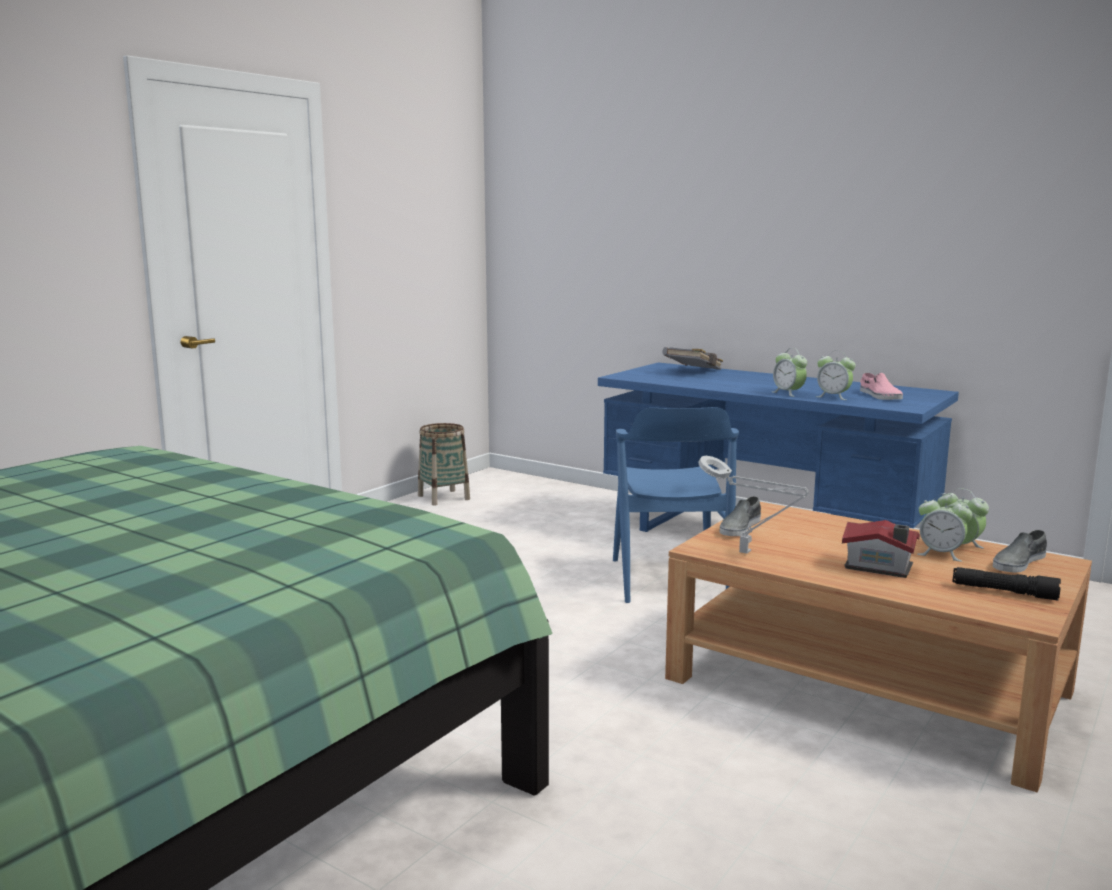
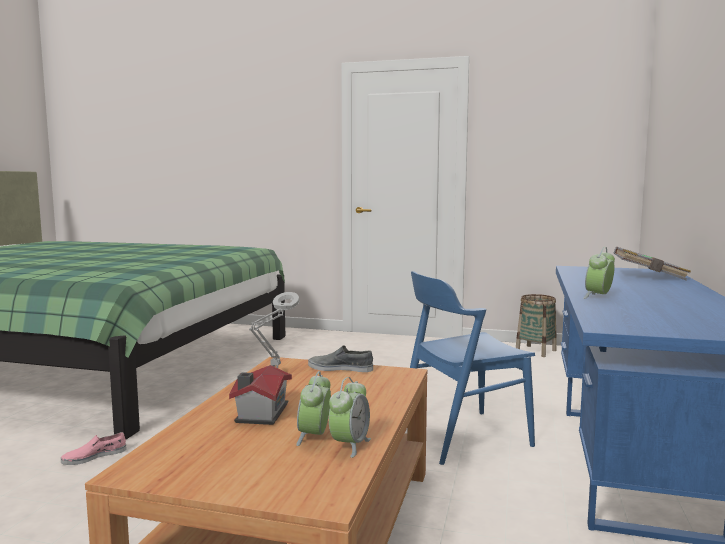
camera: 70 degrees right, 5 degrees down
alarm clock [816,351,856,400] -> none
pink shoe [860,373,903,400] -> pink shoe moved to [61,432,126,465]
black flashlight [952,567,1061,601] -> none
grey shoe [992,530,1047,572] -> none

